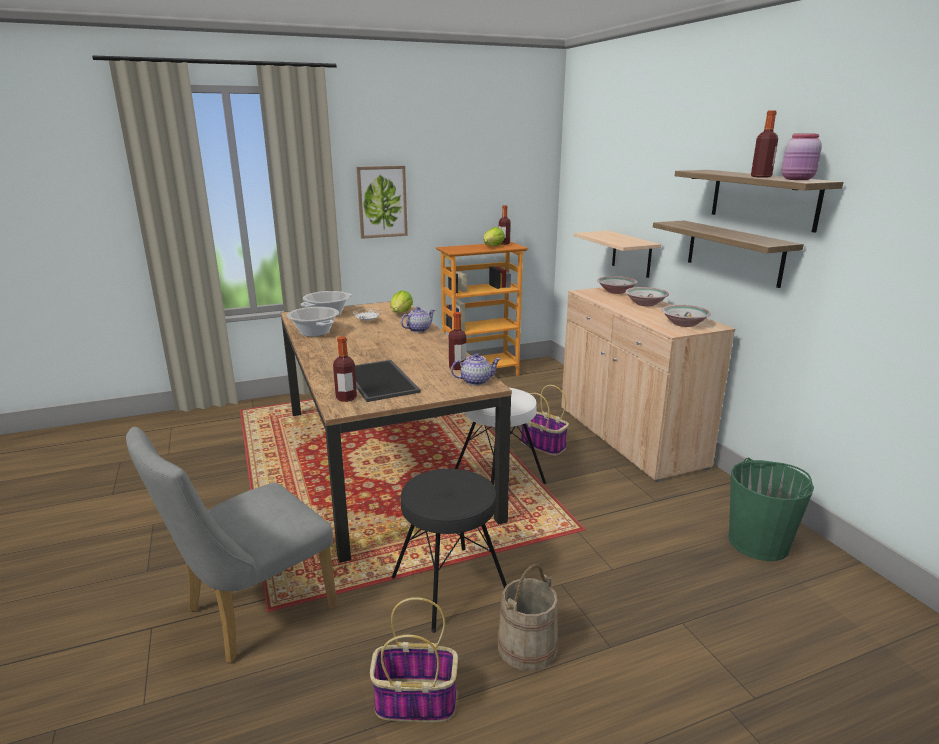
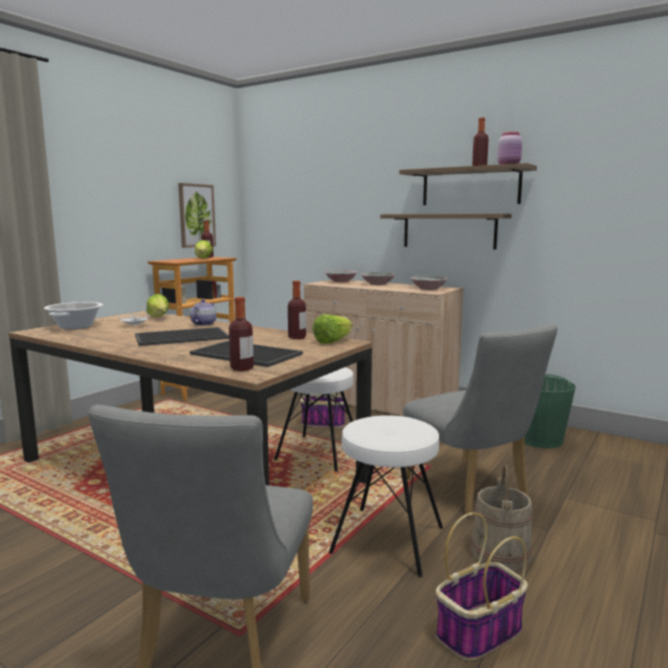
camera: 35 degrees left, 10 degrees down
cooking pot [287,307,339,337] -> none
picture [356,166,408,239] -> picture moved to [178,183,216,248]
black stool [391,469,507,633] -> white stool [329,415,443,578]
teapot [451,353,501,385] -> lettuce [312,314,353,344]
shelf [574,231,661,278] -> none
none -> tray [135,327,229,346]
none -> grey chair [403,324,557,517]

